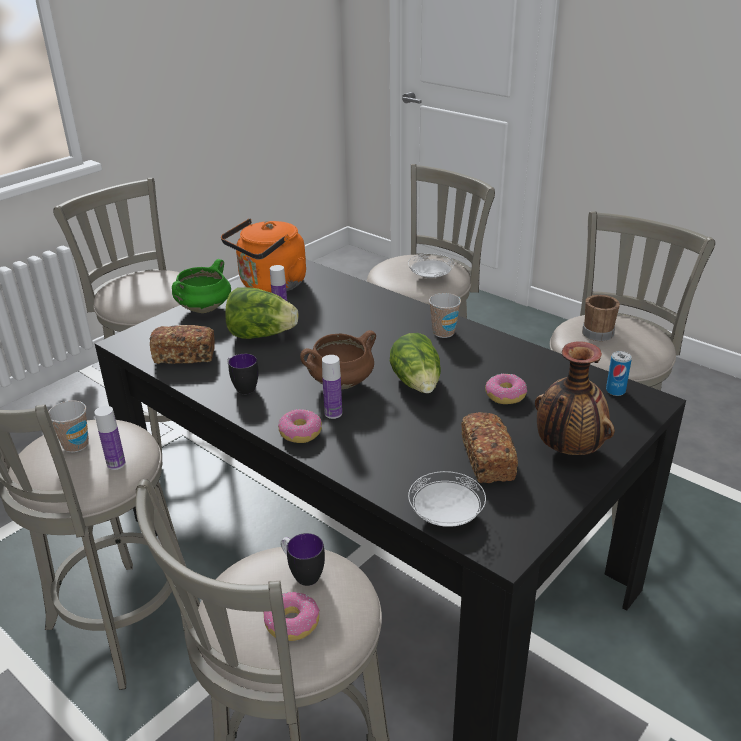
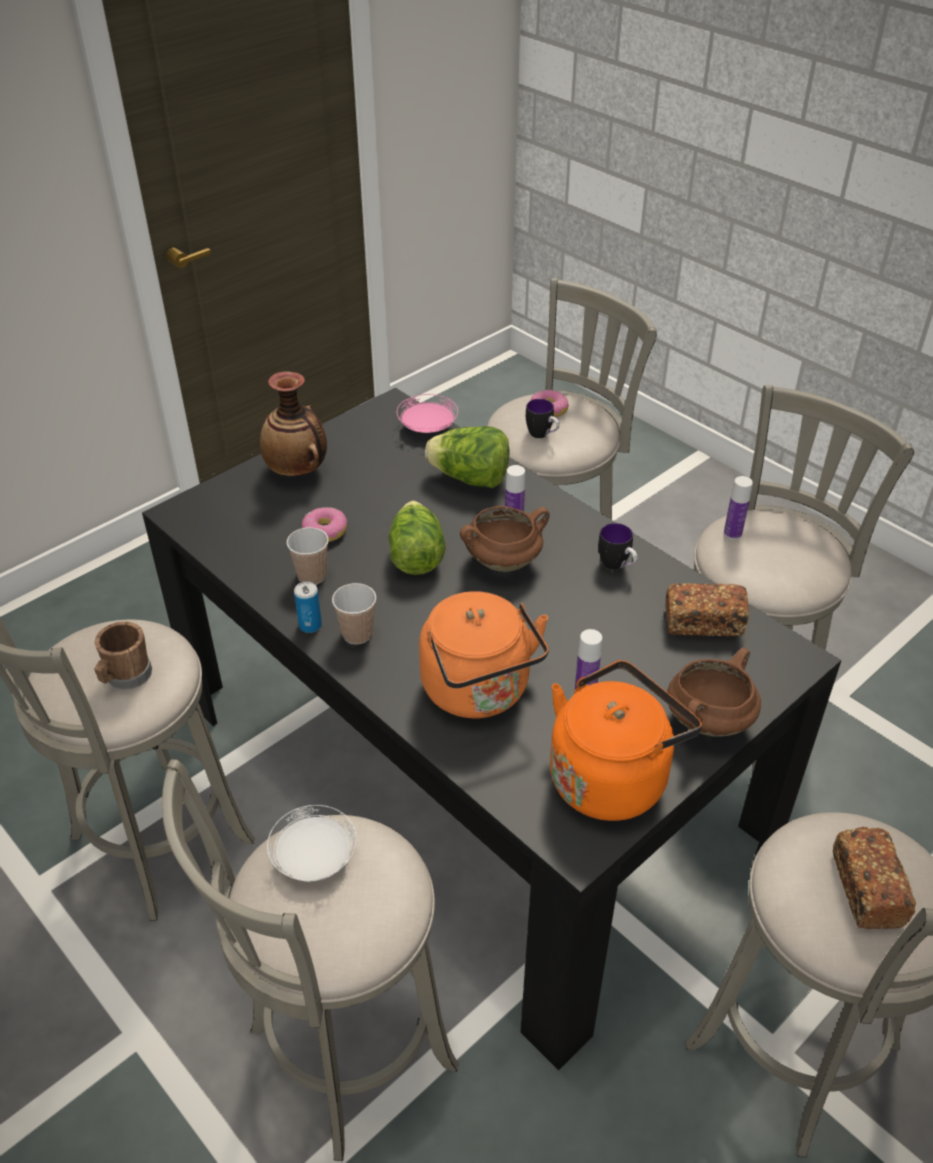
camera: 175 degrees left, 10 degrees up
cup [48,401,89,453] -> cup moved to [287,527,329,585]
green cooking pot [172,259,231,313] -> brown cooking pot [667,648,761,737]
lettuce [225,287,298,339] -> lettuce moved to [425,426,509,488]
donut [278,409,322,443] -> none
white plate [408,471,486,527] -> pink plate [397,394,458,433]
bread [461,412,518,483] -> bread moved to [833,827,916,929]
can [606,351,632,396] -> can moved to [294,582,322,633]
none -> orange kettle [419,591,549,718]

